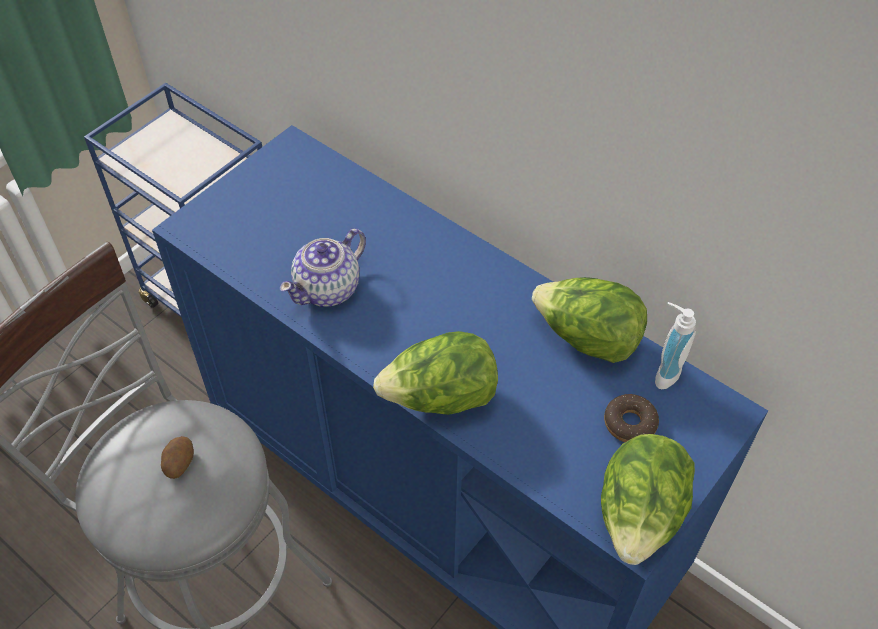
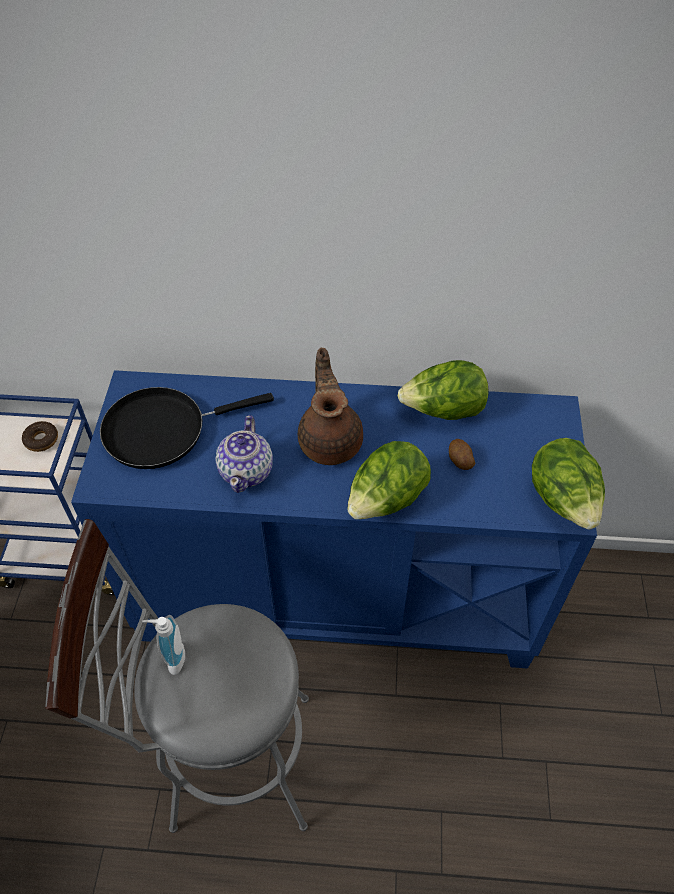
camera: 35 degrees left, 0 degrees up
potato [161,436,194,479] -> potato moved to [449,439,475,470]
donut [604,394,659,442] -> donut moved to [22,421,58,452]
soap dispenser [655,302,696,389] -> soap dispenser moved to [142,615,185,675]
none -> black frying pan [100,387,274,469]
none -> brown teapot [298,348,363,465]

